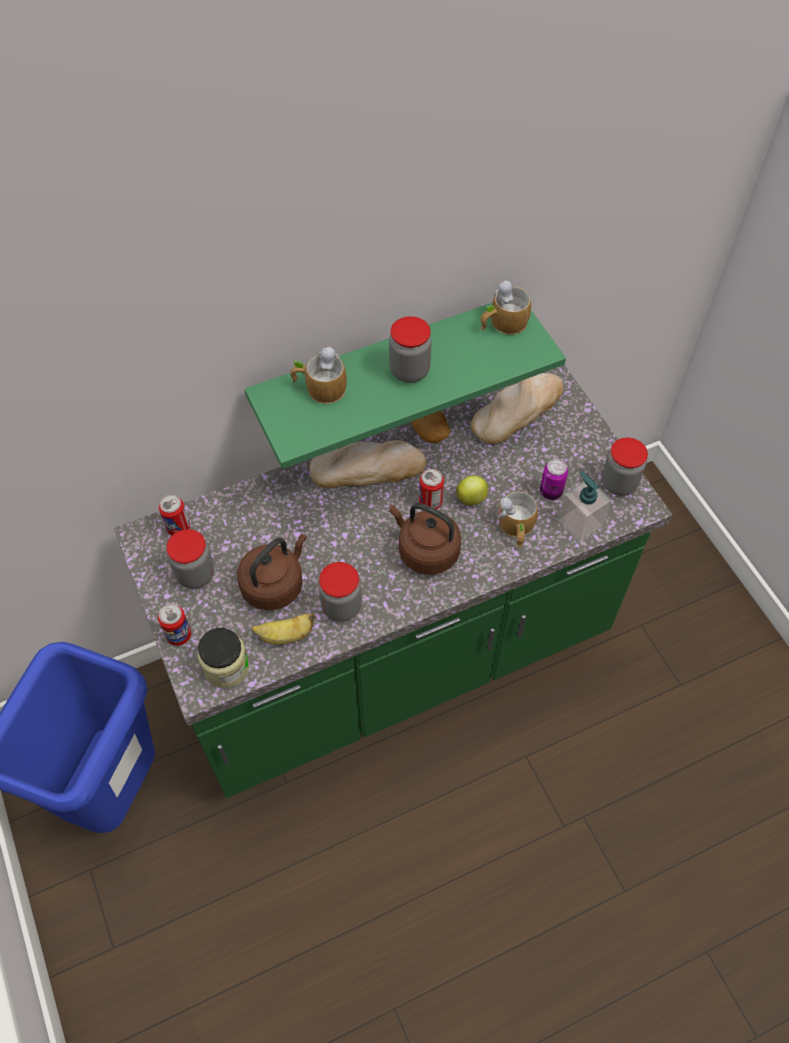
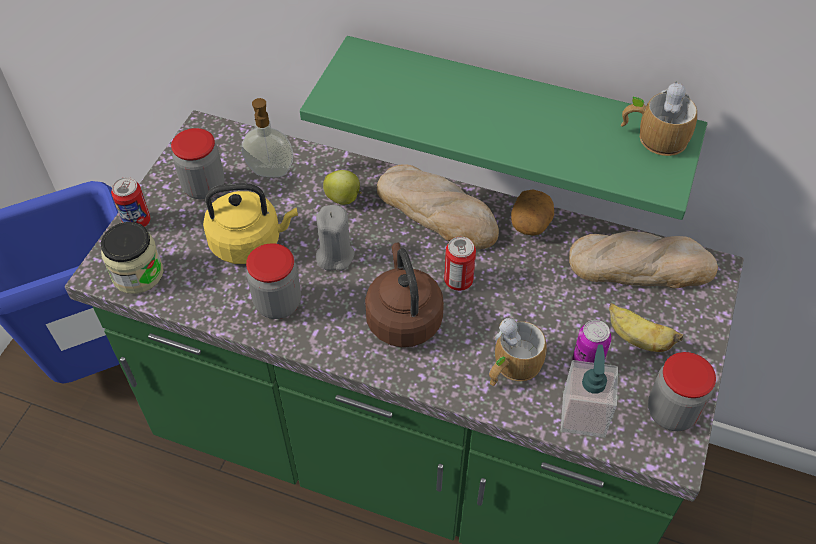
camera: 45 degrees right, 5 degrees down
can [159,495,190,535] -> none
brown kettle [237,534,307,610] -> yellow kettle [203,183,298,264]
banana [251,613,316,645] -> banana moved to [609,303,683,352]
mug [290,346,347,404] -> none
jar [389,316,432,383] -> none
apple [456,475,489,505] -> apple moved to [323,170,362,205]
none -> soap dispenser [242,98,293,177]
none -> grey candle [316,205,355,271]

